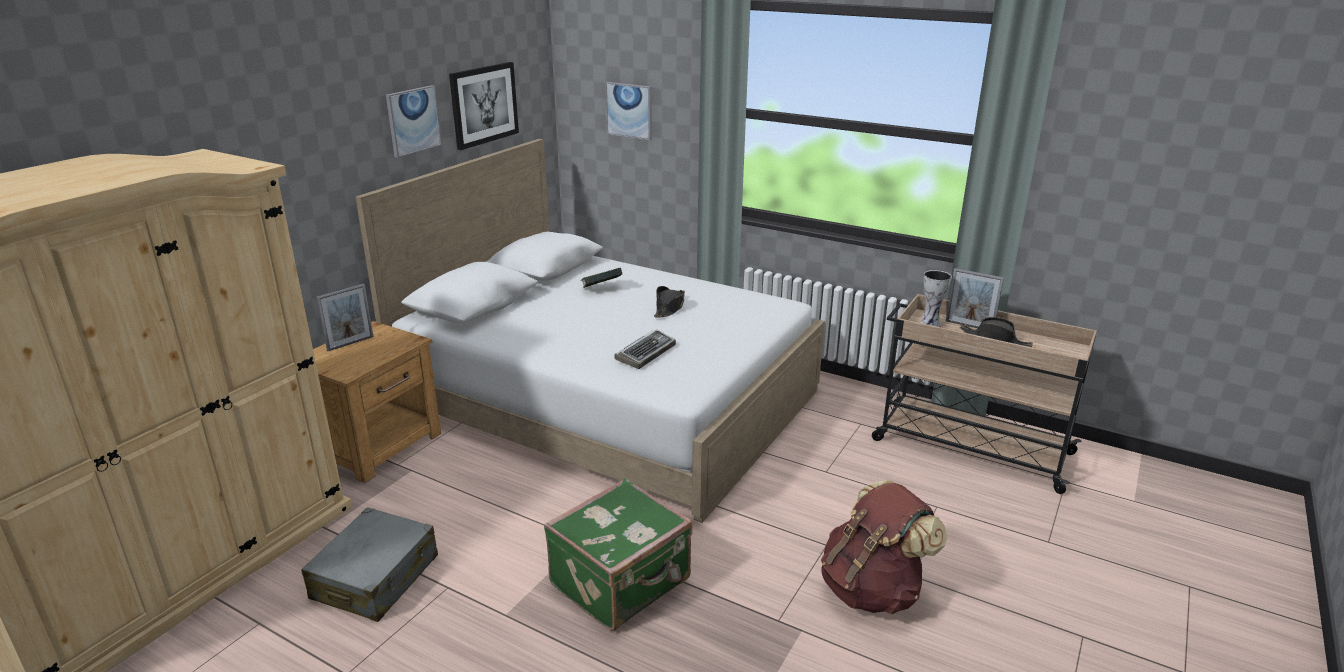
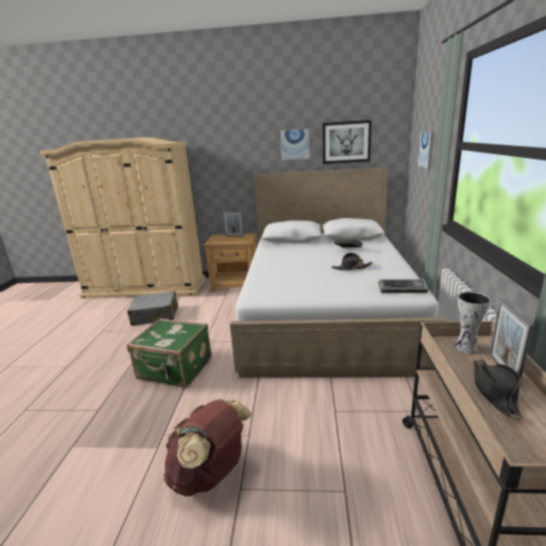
camera: 65 degrees right, 5 degrees down
keyboard [614,329,676,369] -> keyboard moved to [378,279,428,293]

